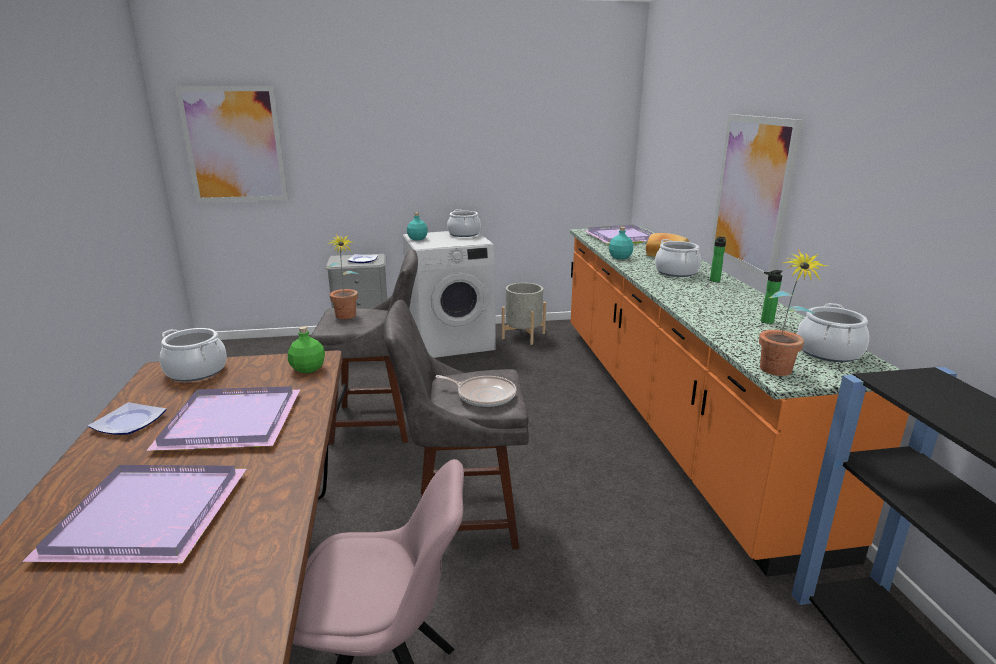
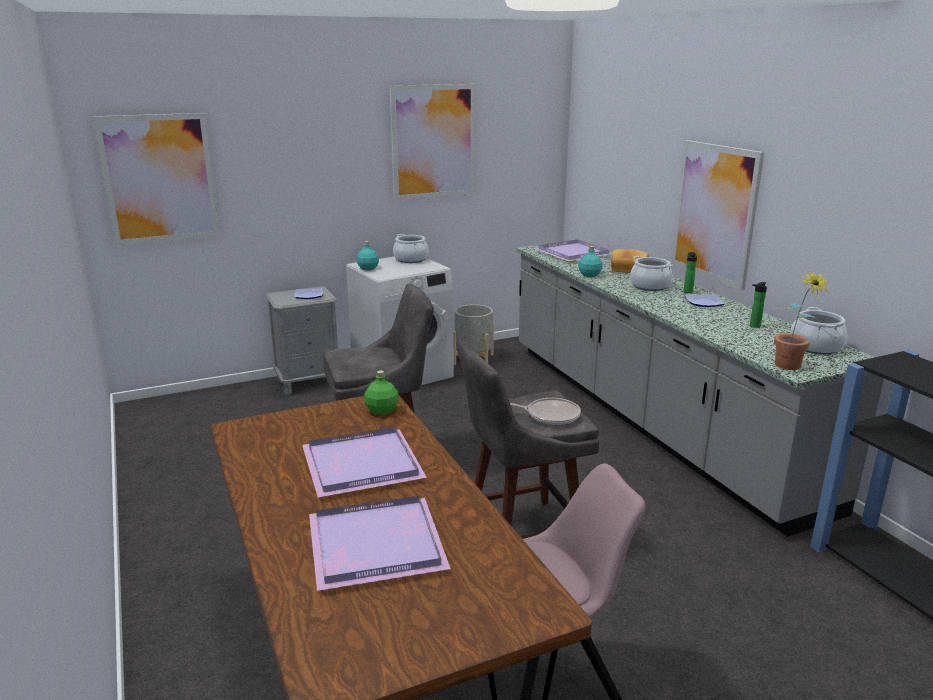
camera: 15 degrees left, 0 degrees up
plate [87,402,167,435] -> plate moved to [686,294,725,307]
cooking pot [160,328,227,382] -> none
potted plant [325,234,359,319] -> none
orange counter [570,227,909,577] -> grey counter [516,240,884,537]
none -> picture [390,84,475,200]

